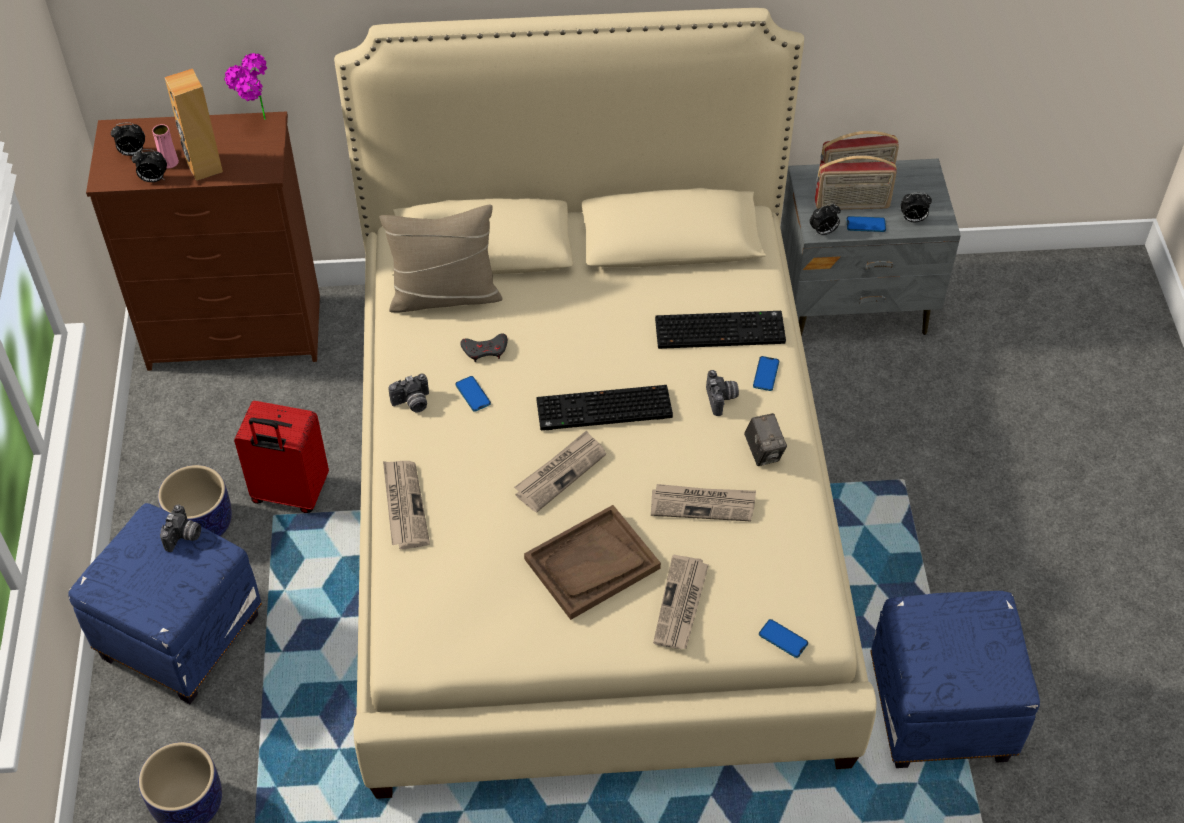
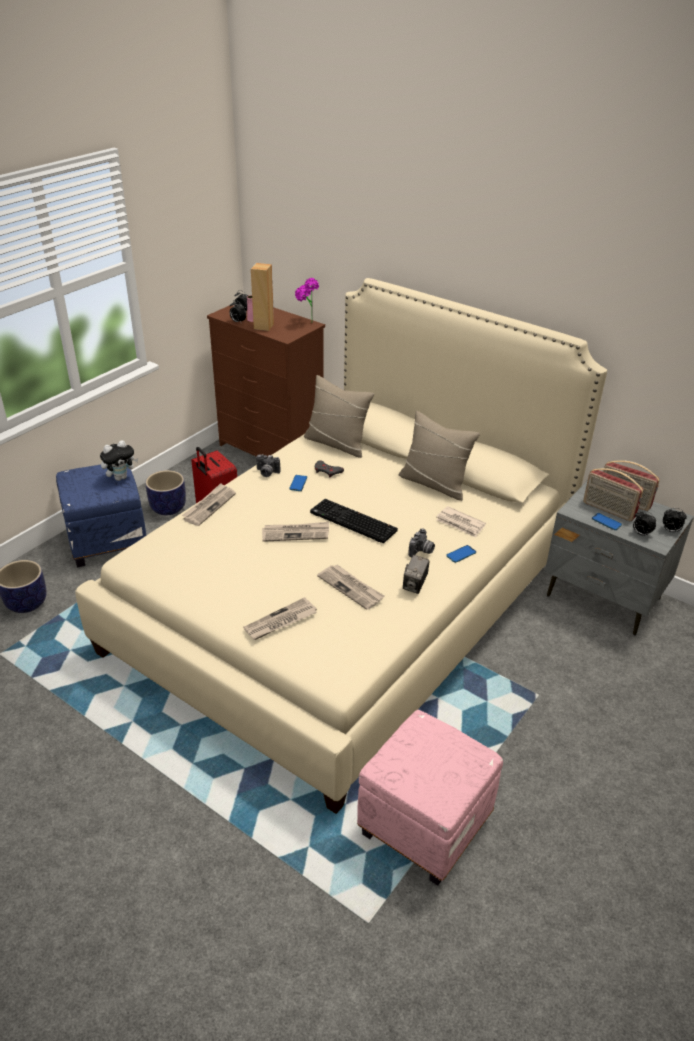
camera: 40 degrees right, 15 degrees down
camera [160,504,201,552] -> plush toy [100,440,138,481]
brown tray [524,505,661,620] -> none
keyboard [655,311,786,349] -> newspaper [436,506,486,538]
phone [759,619,808,658] -> none
alarm clock [810,204,841,236] -> alarm clock moved to [663,508,687,533]
blue ottoman [871,591,1040,768] -> pink ottoman [357,710,503,886]
none -> beige pillow [399,411,480,501]

